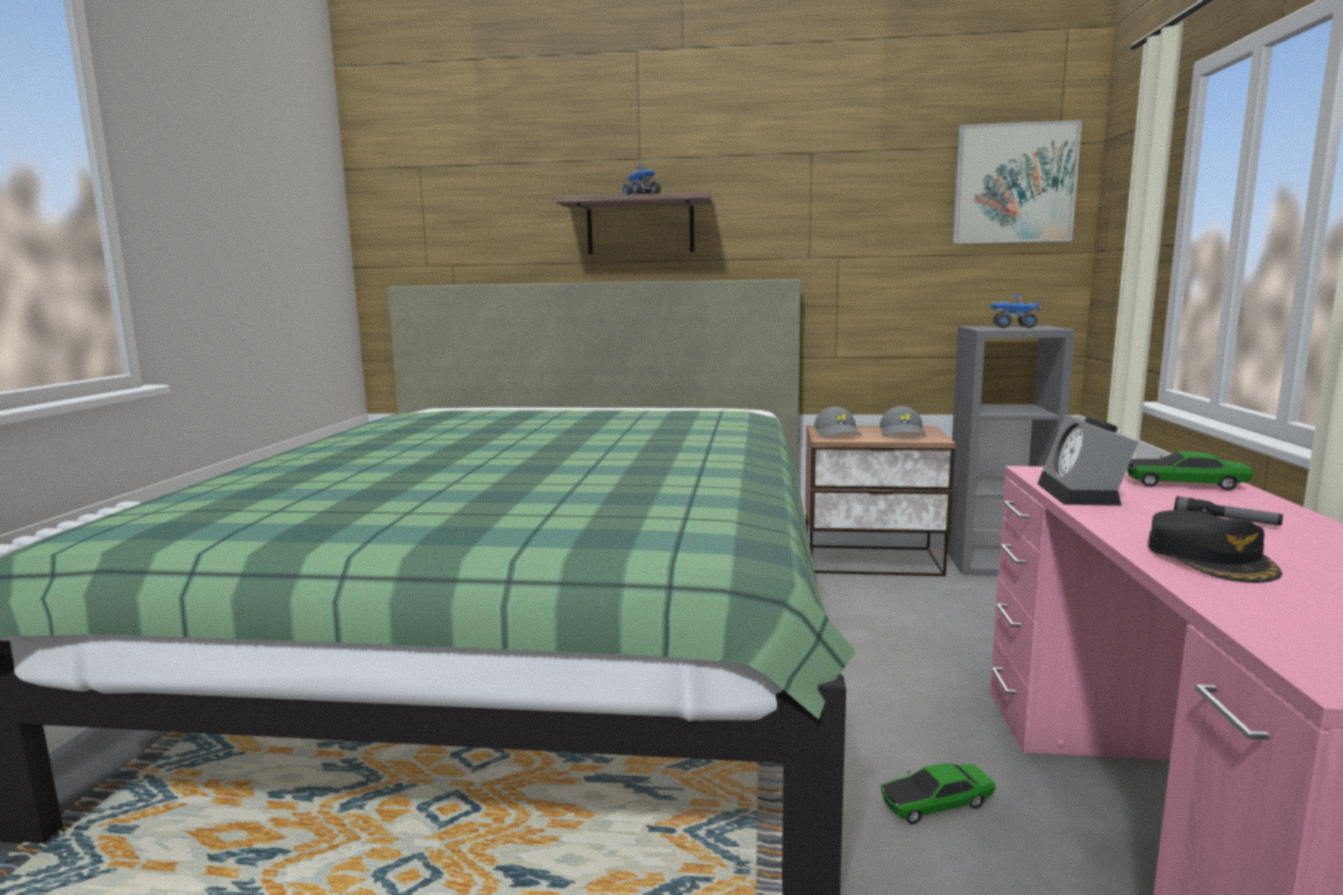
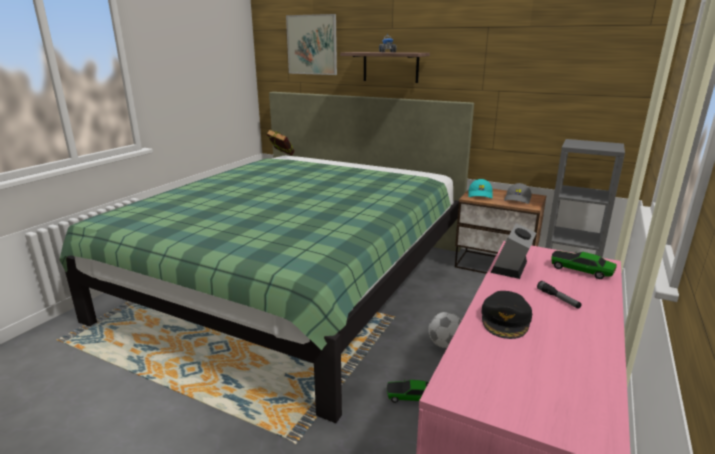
camera: 20 degrees right, 10 degrees up
grey cap [814,407,862,438] -> turquoise cap [468,179,493,199]
picture [952,120,1082,244] -> picture moved to [286,14,337,75]
toy truck [990,293,1040,328] -> none
none -> book [266,129,295,156]
none -> football [428,312,462,349]

